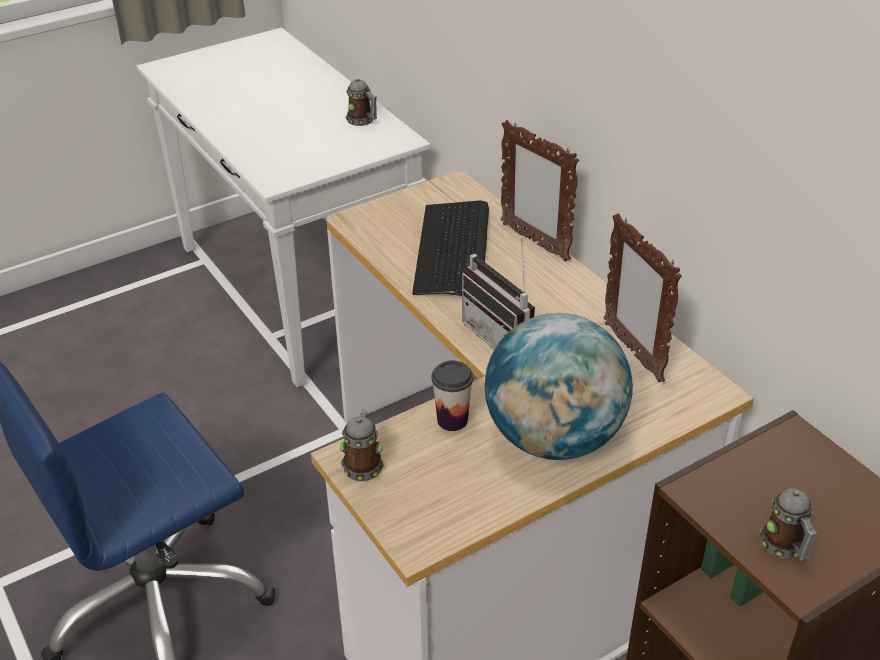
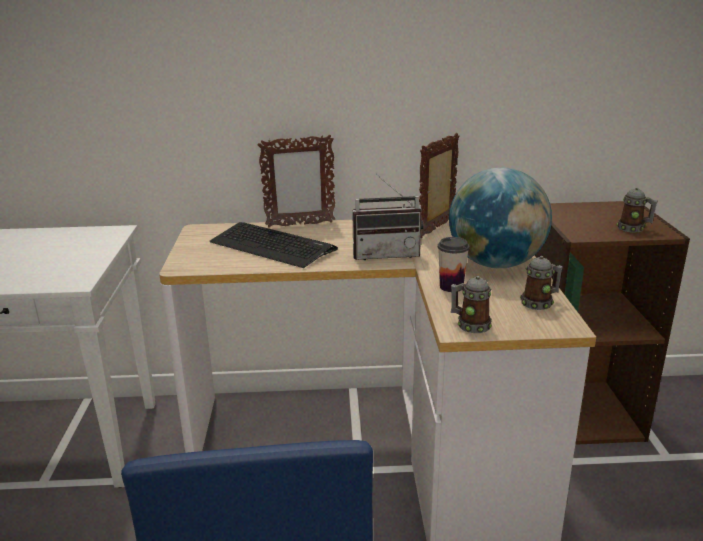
camera: 60 degrees left, 15 degrees down
mug [345,79,377,126] -> mug moved to [520,256,563,310]
picture frame [603,213,682,382] -> picture frame turned 120 degrees clockwise [419,133,459,238]

